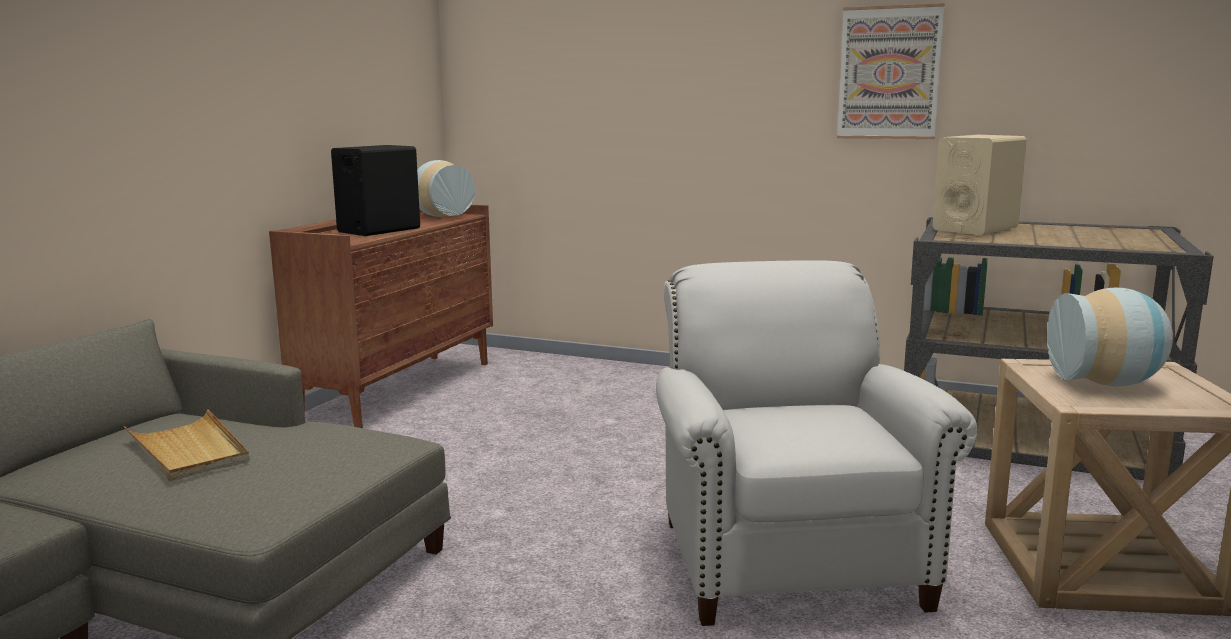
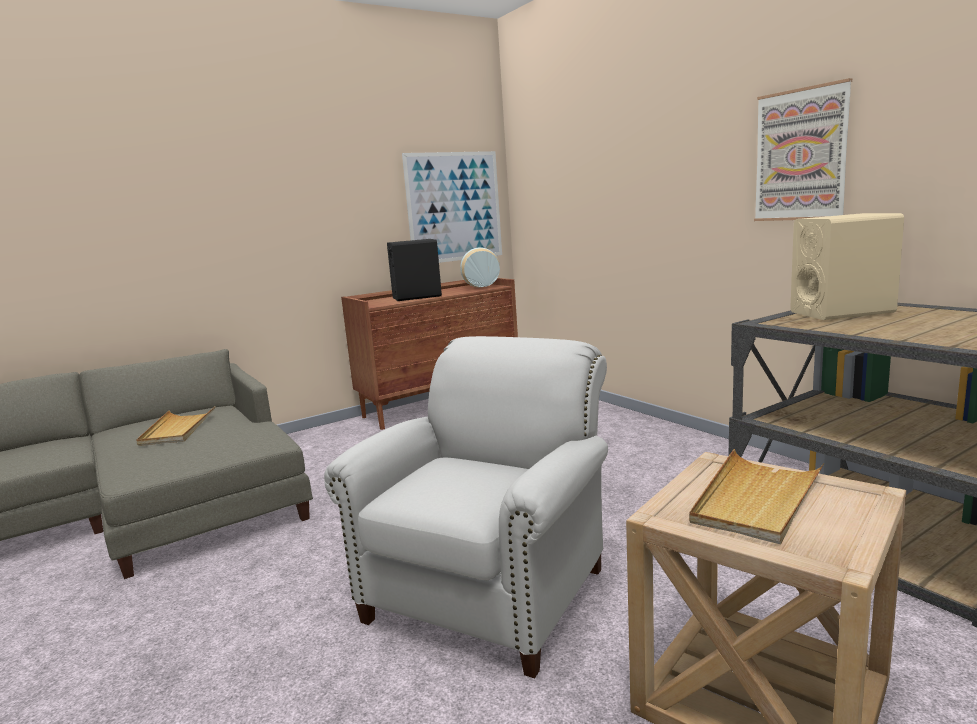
camera: 35 degrees right, 0 degrees up
vase [1047,288,1173,386] -> beige tray [689,449,824,544]
none -> picture [402,151,502,263]

